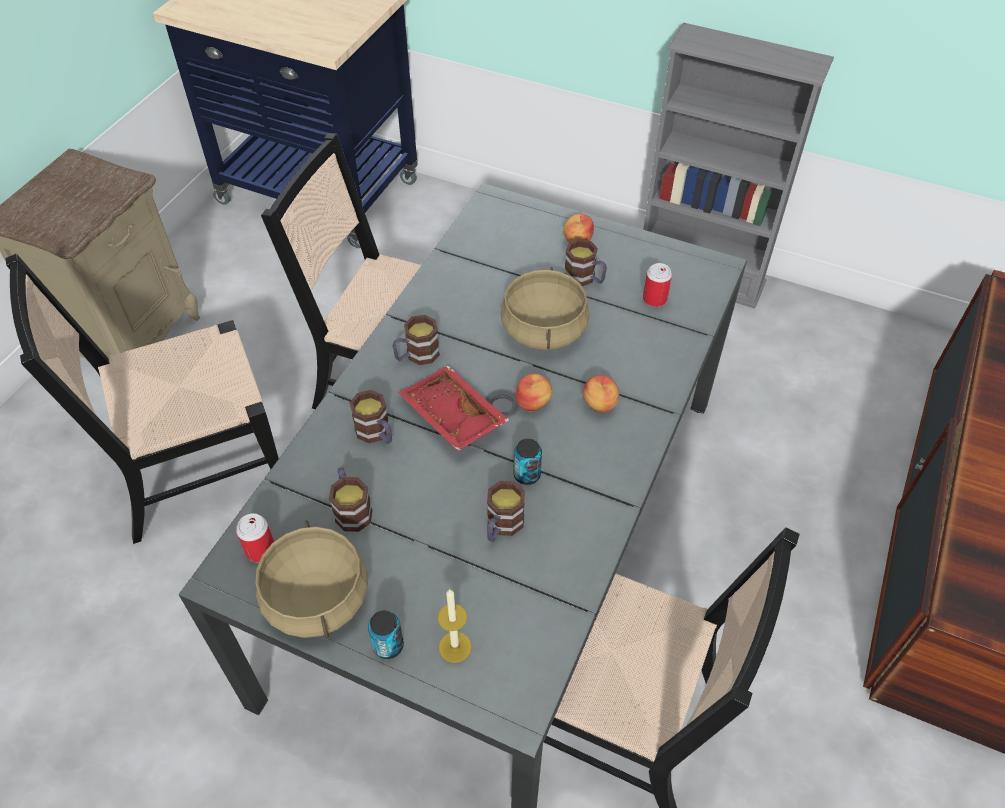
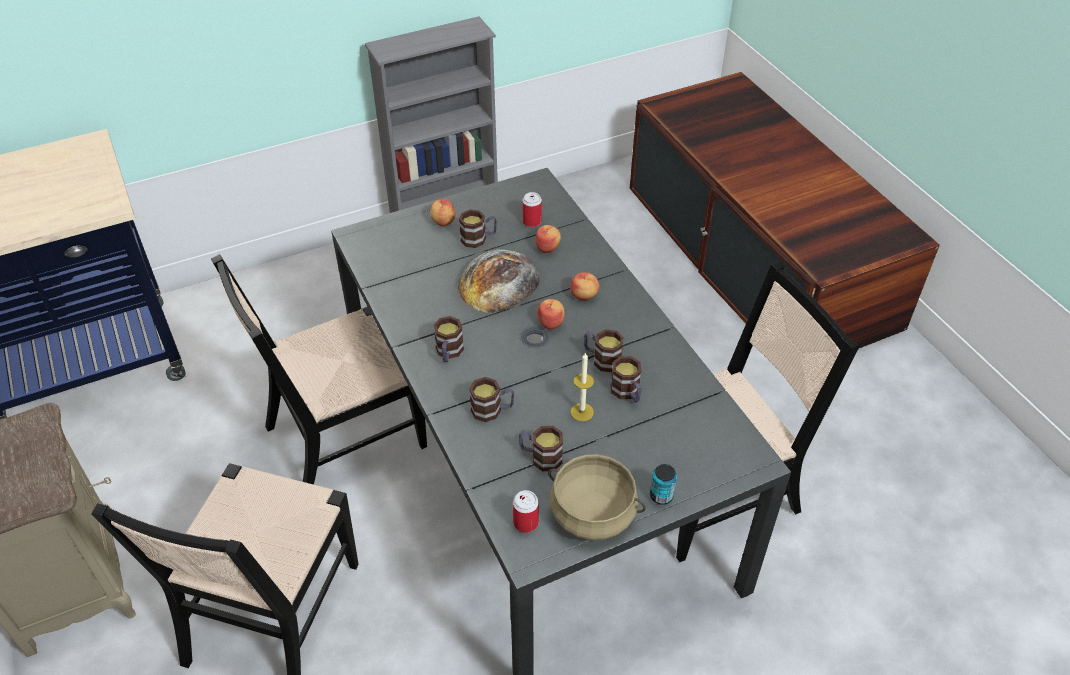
camera: 50 degrees left, 5 degrees down
red tray [398,365,509,451] -> none
candle [438,589,472,663] -> candle moved to [570,353,594,421]
beige cooking pot [501,267,589,350] -> bread [457,249,540,313]
can [514,439,542,485] -> mug [584,329,624,372]
none -> apple [535,225,561,253]

